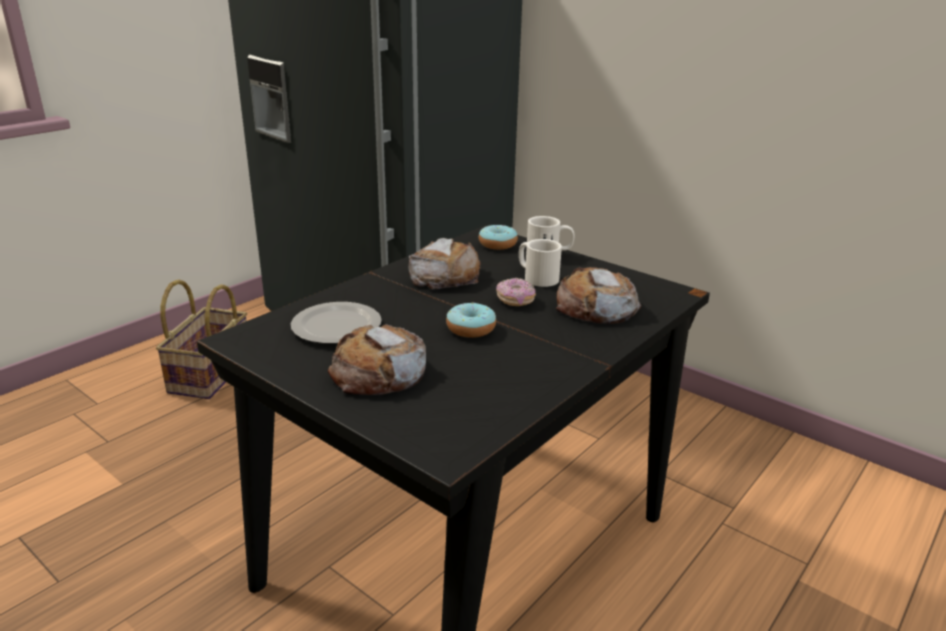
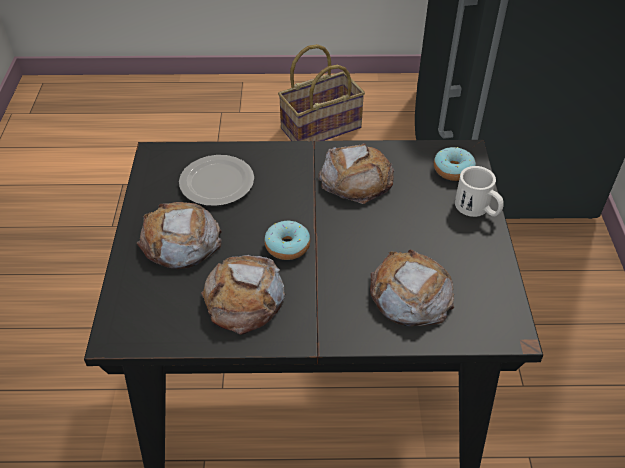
camera: 50 degrees right, 20 degrees up
donut [496,278,536,306] -> none
white mug [519,239,562,287] -> none
none -> bread [201,255,285,335]

